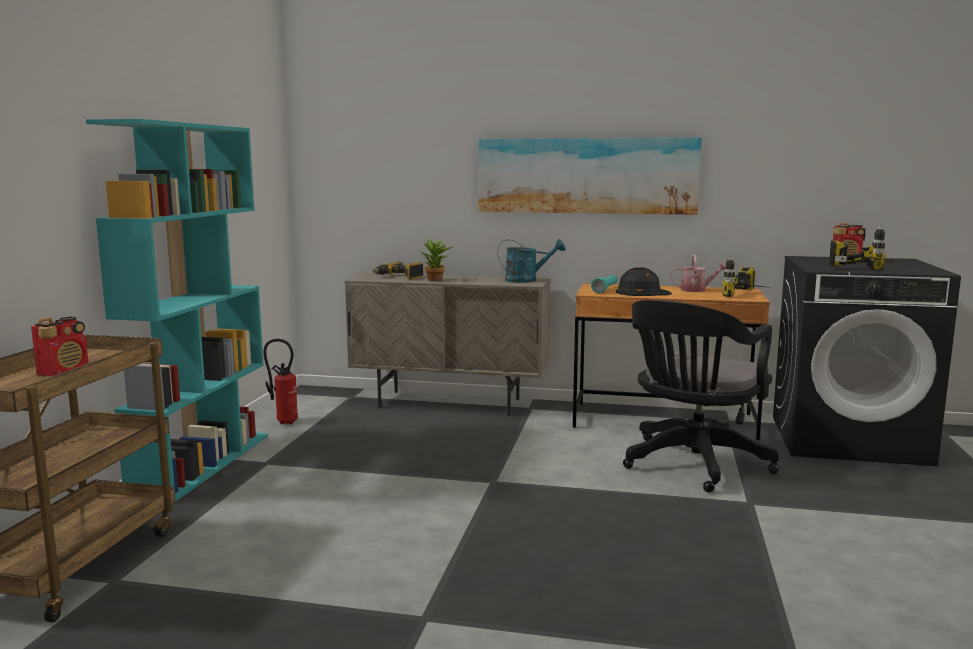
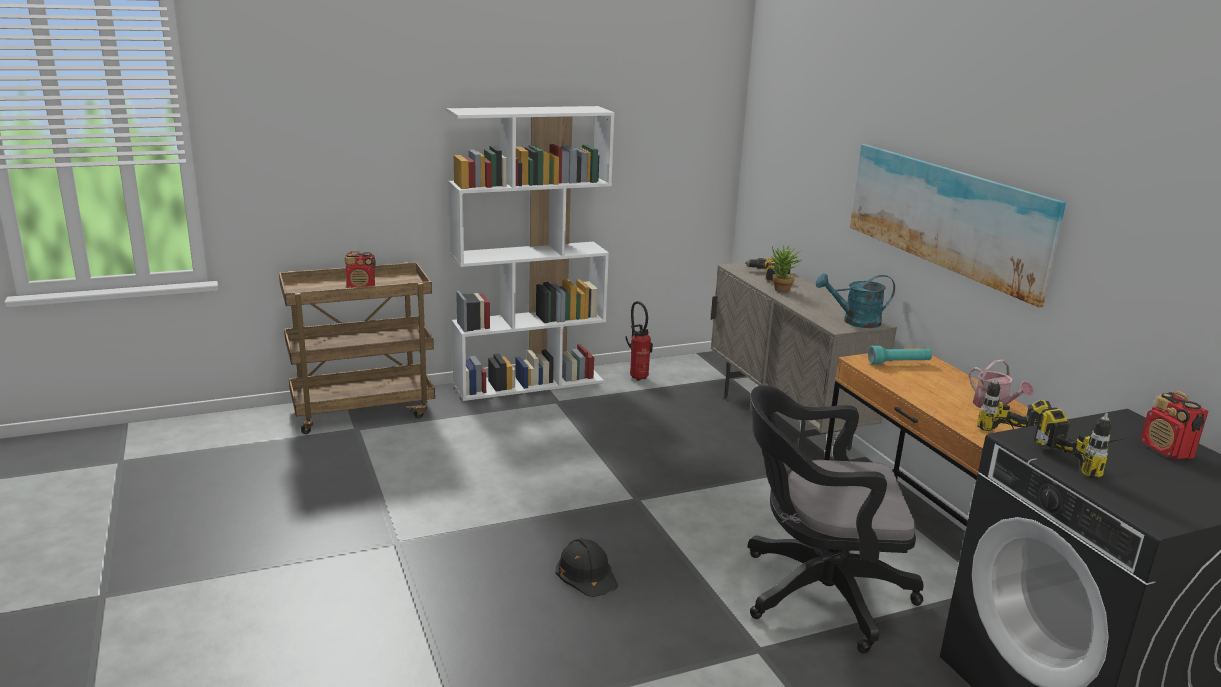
camera: 55 degrees right, 10 degrees up
turquoise bookcase [86,119,268,503] -> white bookcase [447,106,615,401]
turquoise watering can [497,239,565,283] -> turquoise watering can turned 120 degrees clockwise [816,273,895,328]
black hard hat [616,268,672,296] -> black hard hat moved to [556,538,618,597]

